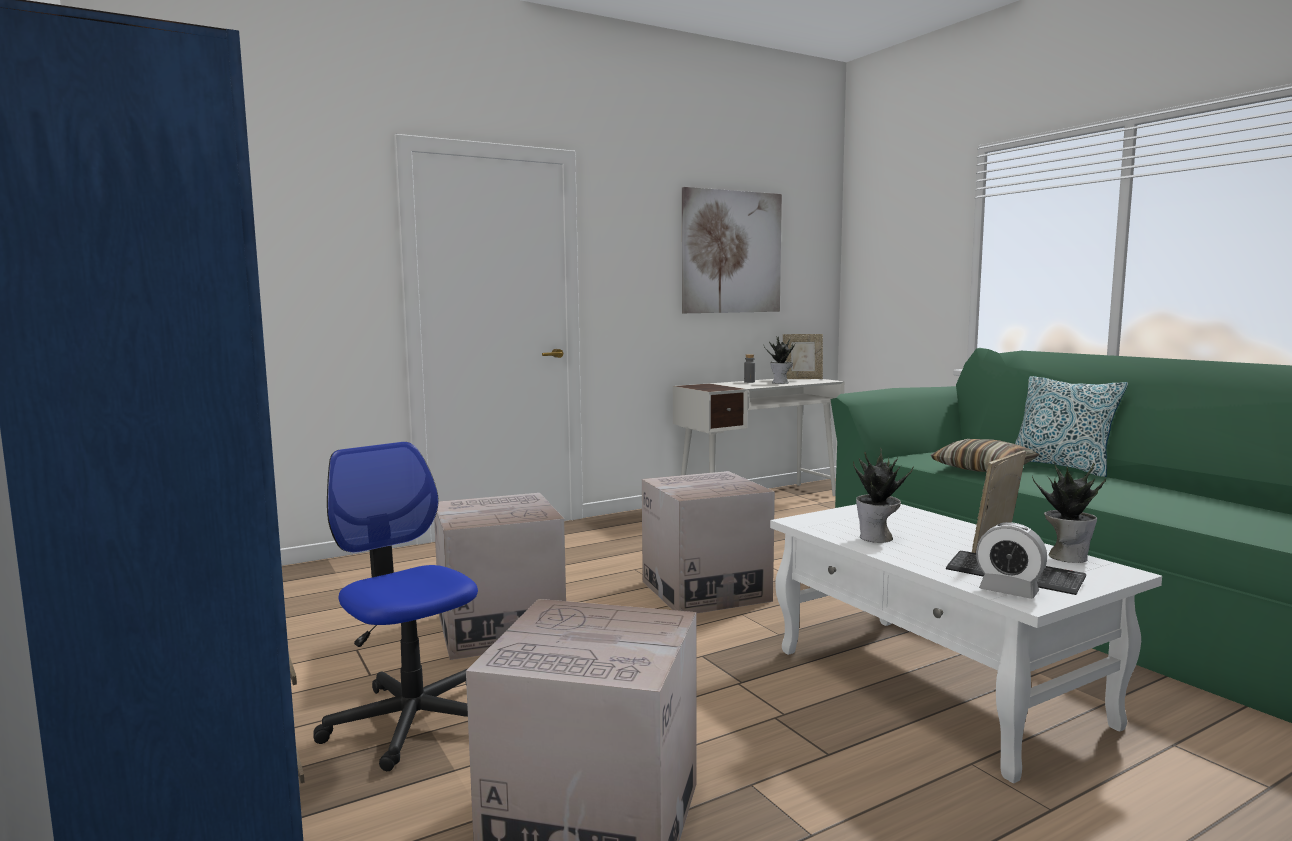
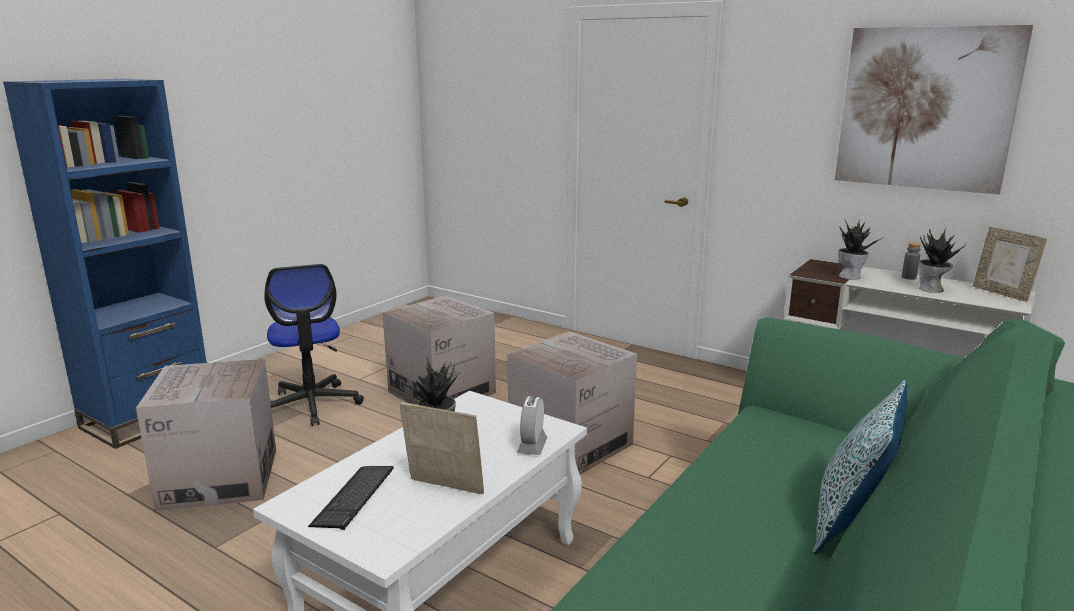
camera: 65 degrees right, 10 degrees up
office chair [313,442,478,771] -> office chair turned 135 degrees clockwise [264,264,364,426]
pillow [931,439,1040,472] -> none
alarm clock [976,522,1047,599] -> alarm clock moved to [517,396,547,455]
potted plant [1032,462,1106,563] -> potted plant moved to [838,220,881,280]

